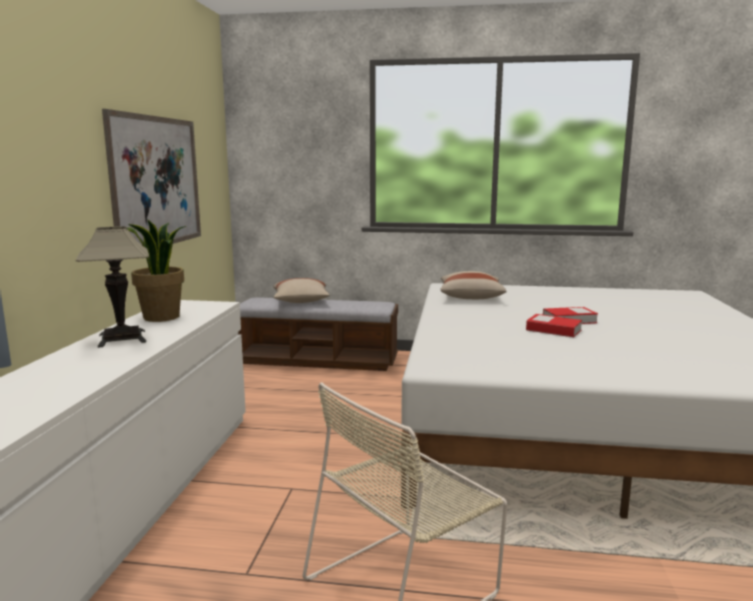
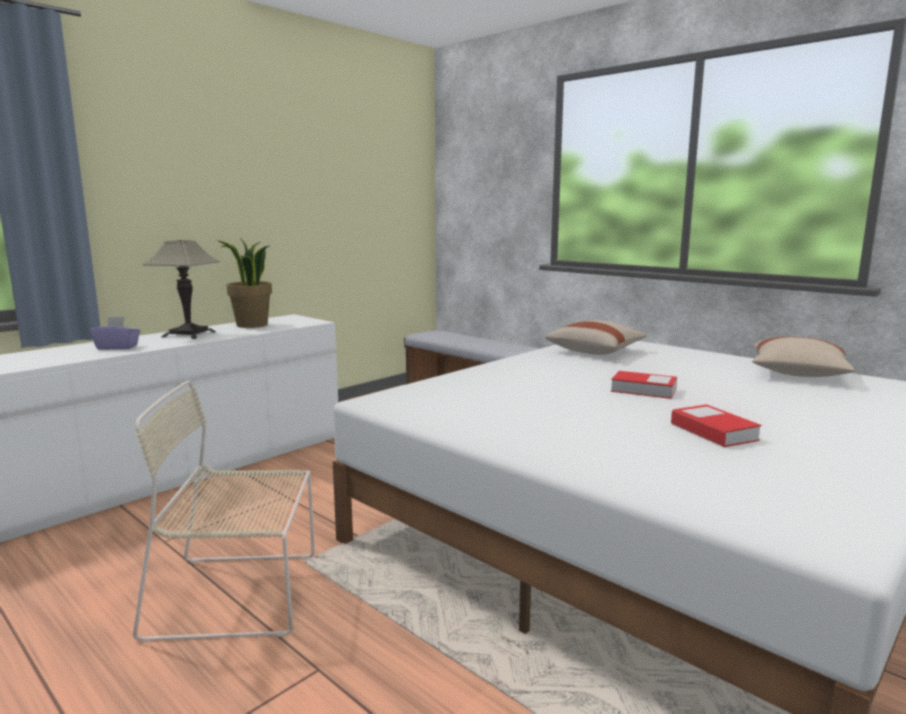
camera: 35 degrees right, 0 degrees up
picture [102,109,201,245] -> none
beige pillow [273,278,330,303] -> beige pillow moved to [752,336,855,377]
book [526,314,582,337] -> book moved to [671,404,761,447]
none -> purple tissue box [90,317,140,350]

